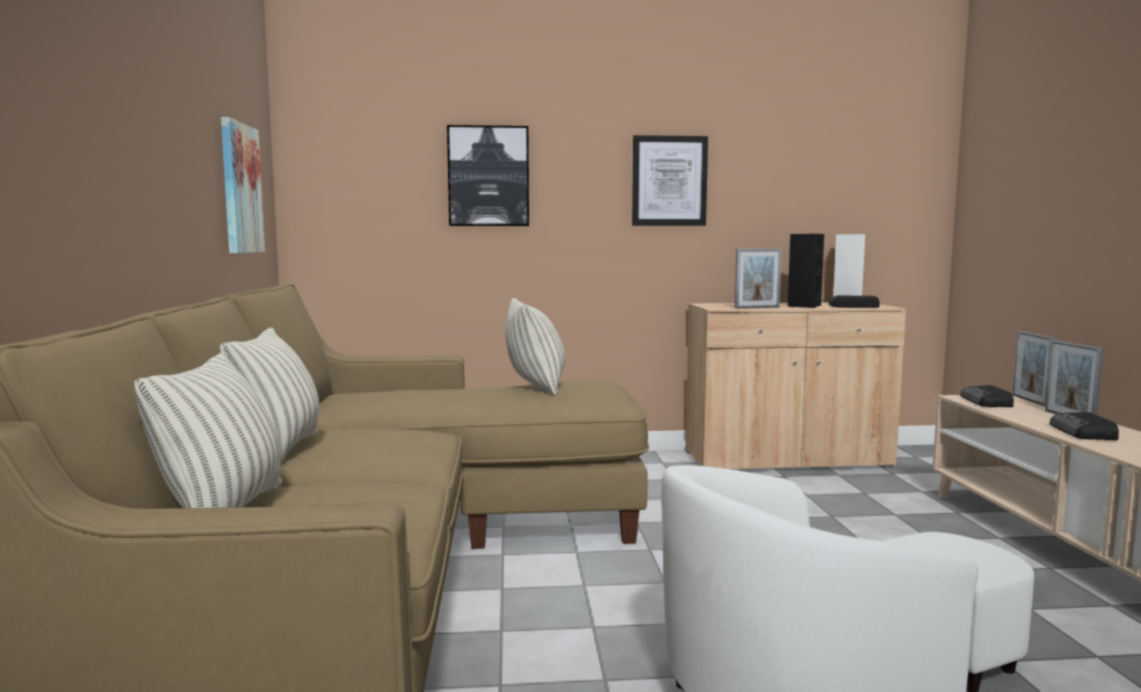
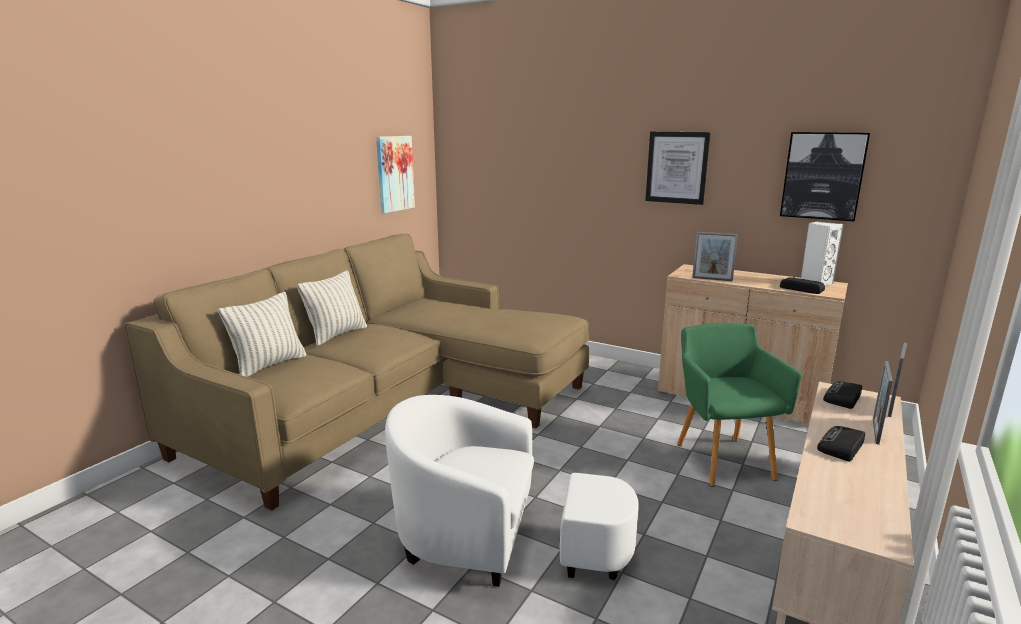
camera: 35 degrees right, 10 degrees up
picture [447,125,529,226] -> picture moved to [780,132,870,222]
pillow [505,298,565,396] -> none
black speaker [788,234,824,308] -> none
none -> green armchair [677,323,802,486]

